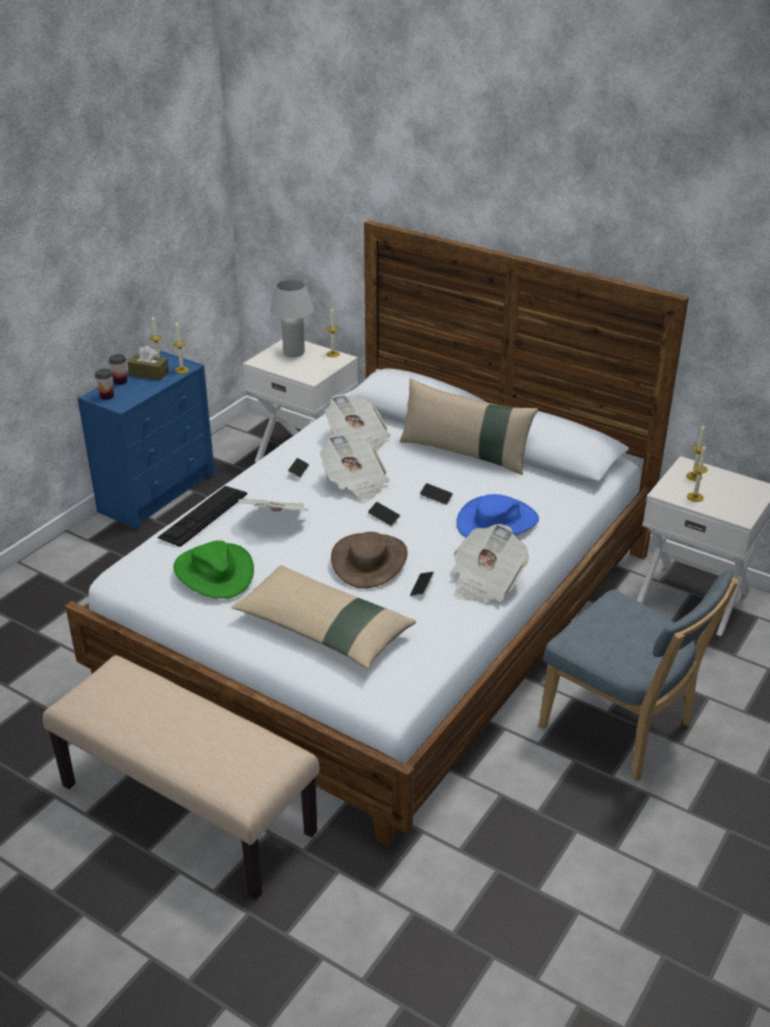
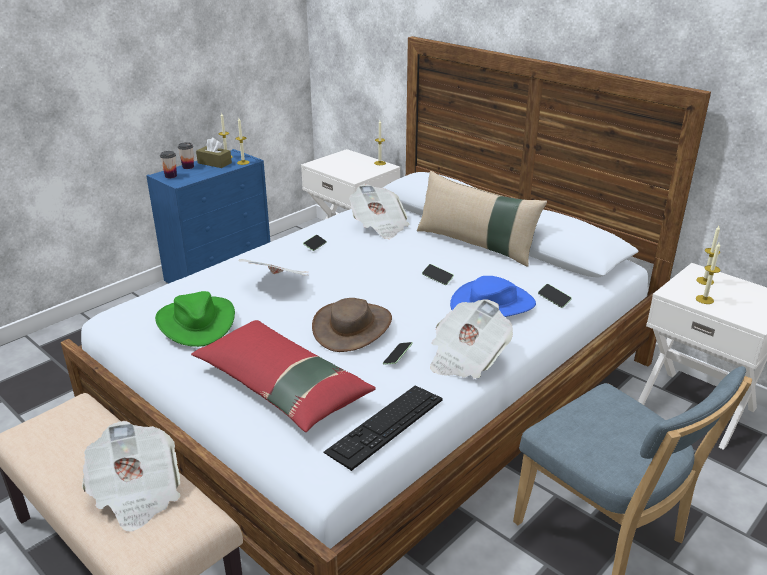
camera: 10 degrees right, 5 degrees down
keyboard [158,486,247,547] -> keyboard moved to [323,385,443,471]
beige pillow [231,565,416,669] -> red pillow [191,320,376,432]
white table lamp [270,279,314,357] -> none
newspaper [320,434,389,501] -> newspaper moved to [82,421,180,532]
phone [368,502,400,526] -> phone moved to [538,284,572,308]

